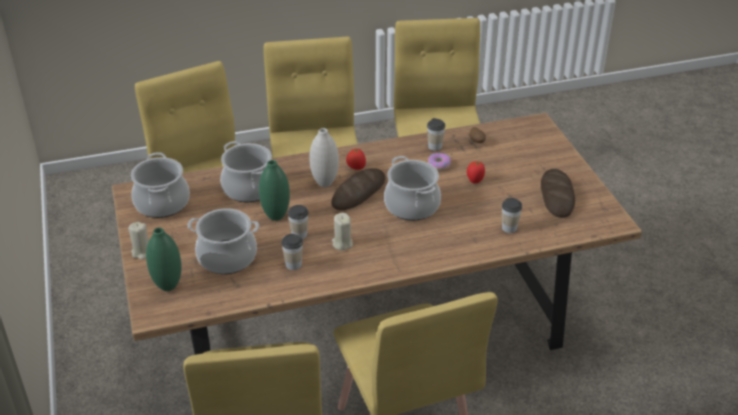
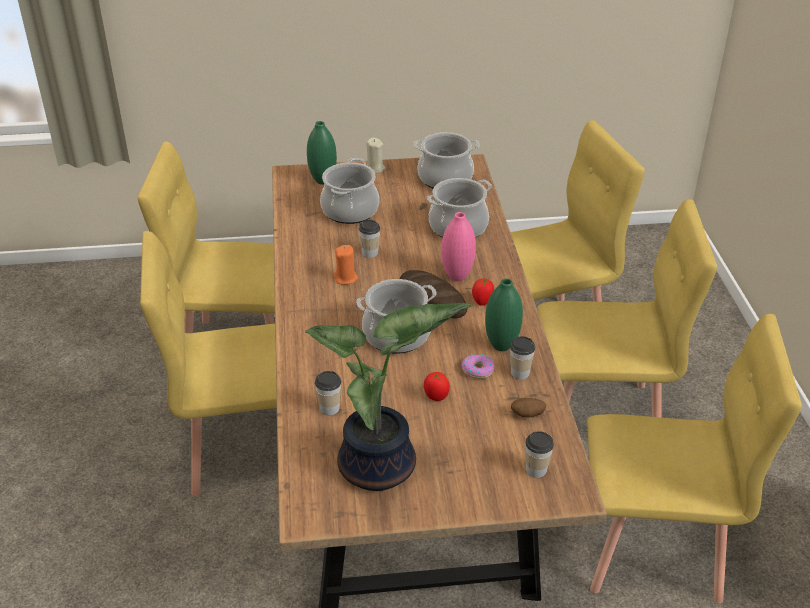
camera: 100 degrees right, 0 degrees up
green vase [259,160,290,221] -> green vase moved to [485,278,523,351]
cup [281,234,303,270] -> cup moved to [525,431,554,478]
white vase [310,128,339,187] -> pink vase [441,212,476,281]
beige candle [332,213,353,251] -> orange candle [334,245,358,285]
bread [541,169,575,218] -> potted plant [305,303,471,491]

